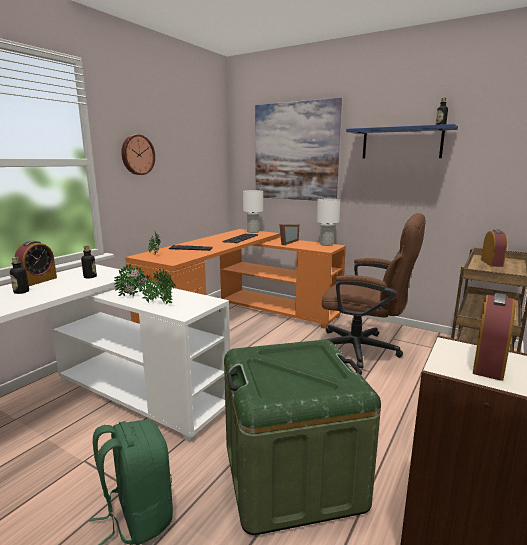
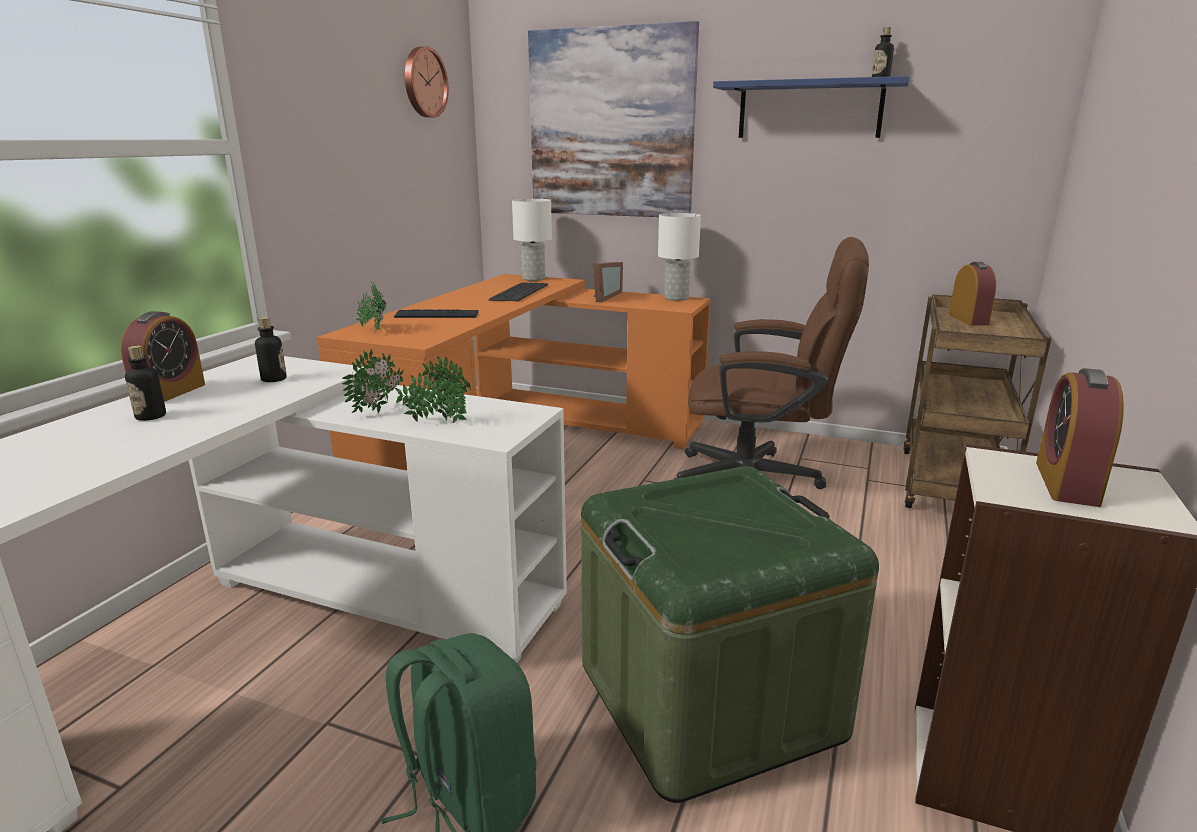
camera: 10 degrees left, 5 degrees up
wall clock [121,134,155,175] -> wall clock moved to [405,46,449,118]

